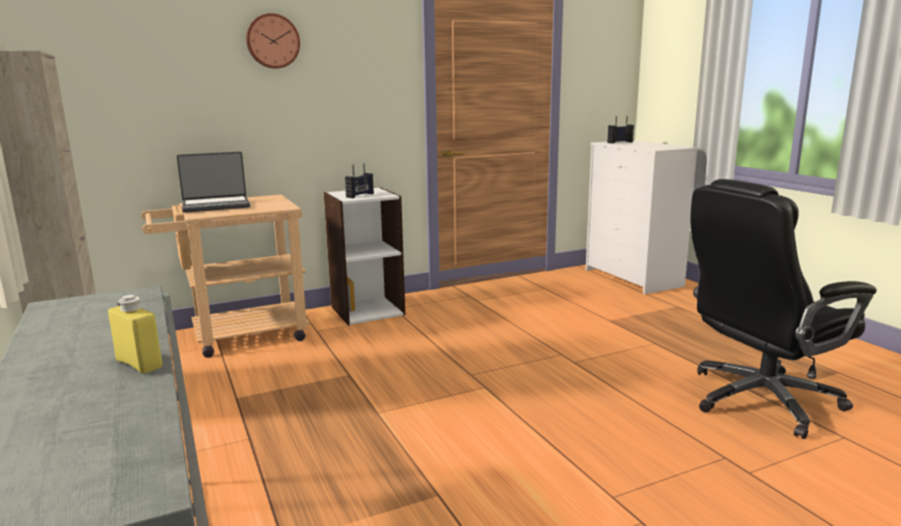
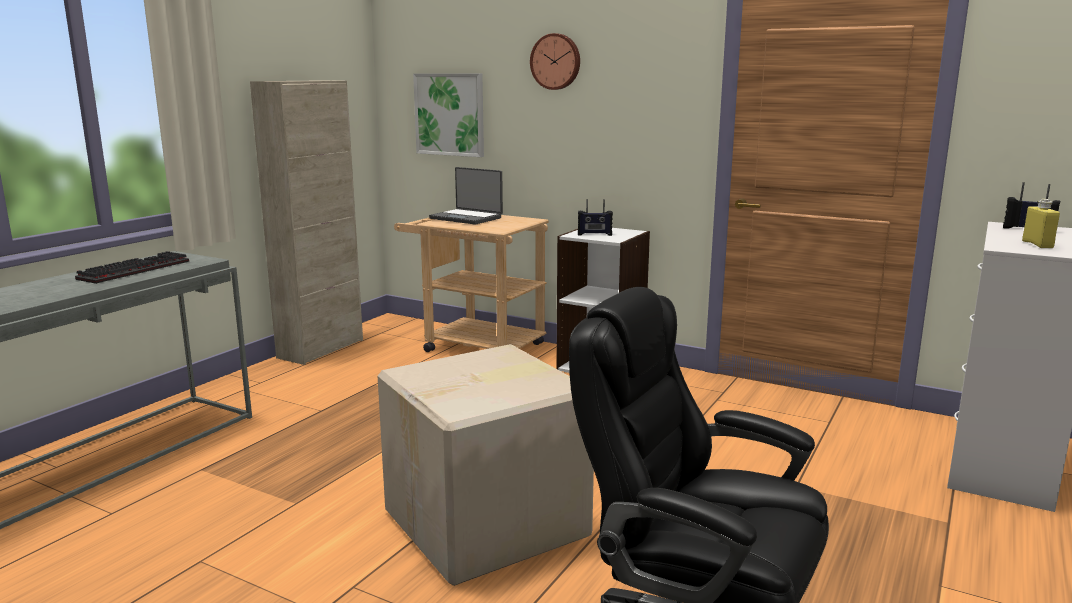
camera: 55 degrees right, 0 degrees up
yellow bottle [108,295,162,374] -> yellow bottle moved to [1022,199,1060,248]
none -> keyboard [75,251,189,284]
none -> cardboard box [377,344,594,586]
none -> picture [413,73,484,157]

